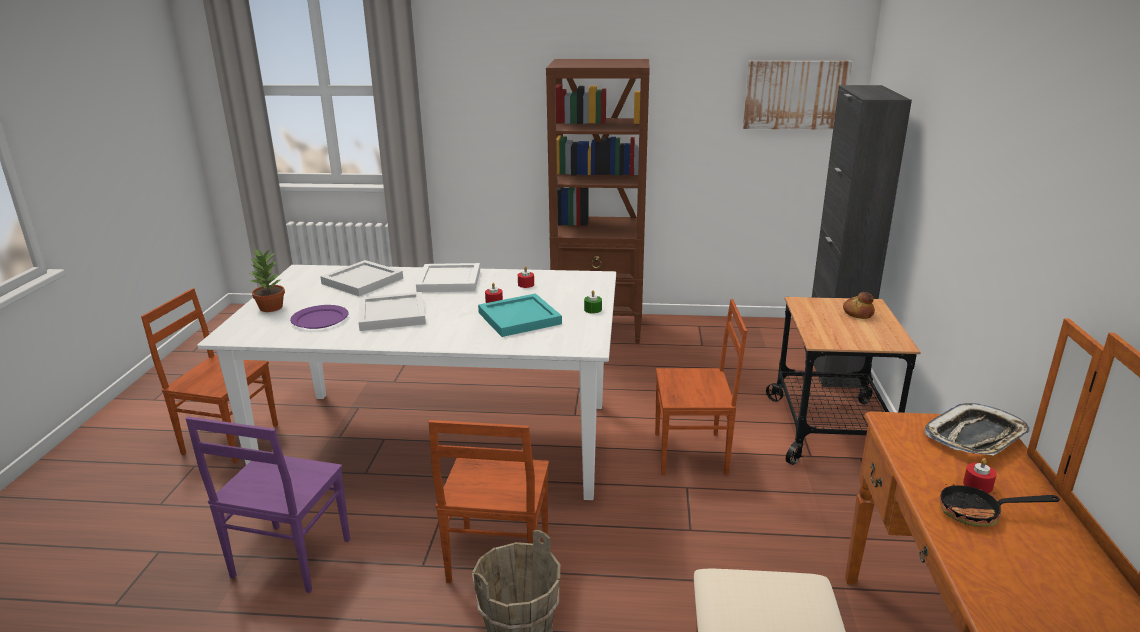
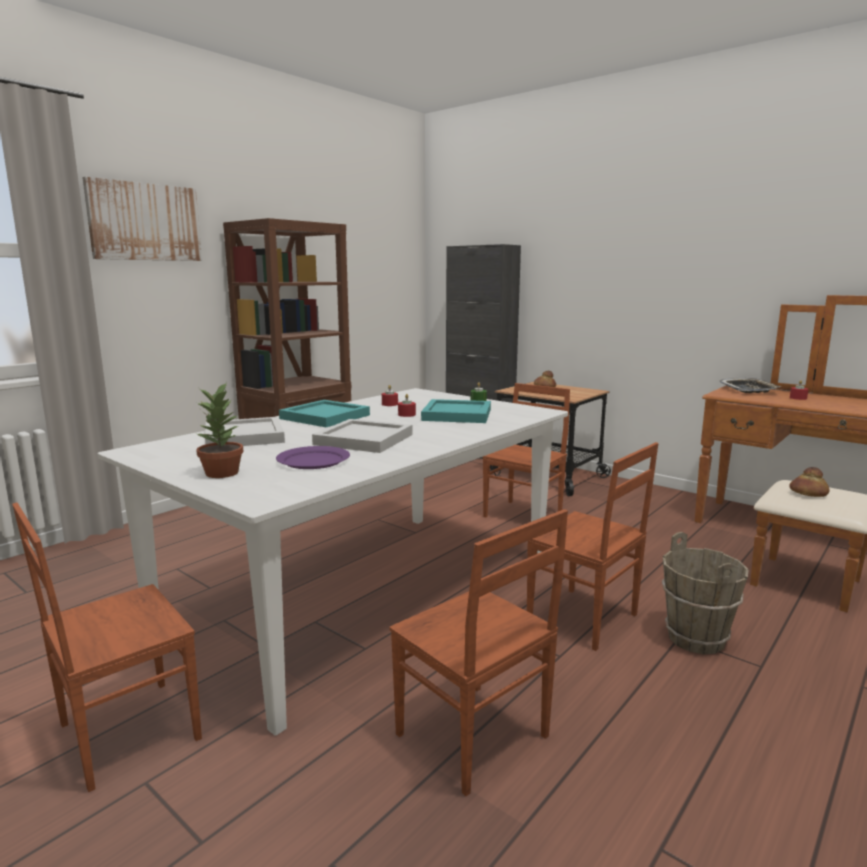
camera: 55 degrees left, 10 degrees down
purple chair [185,417,350,593] -> brown chair [389,509,568,796]
white tray [416,263,480,292] -> turquoise tray [279,400,370,427]
picture [743,61,852,129] -> picture moved to [82,177,202,261]
frying pan [940,483,1060,527] -> none
none -> bread [789,467,830,497]

